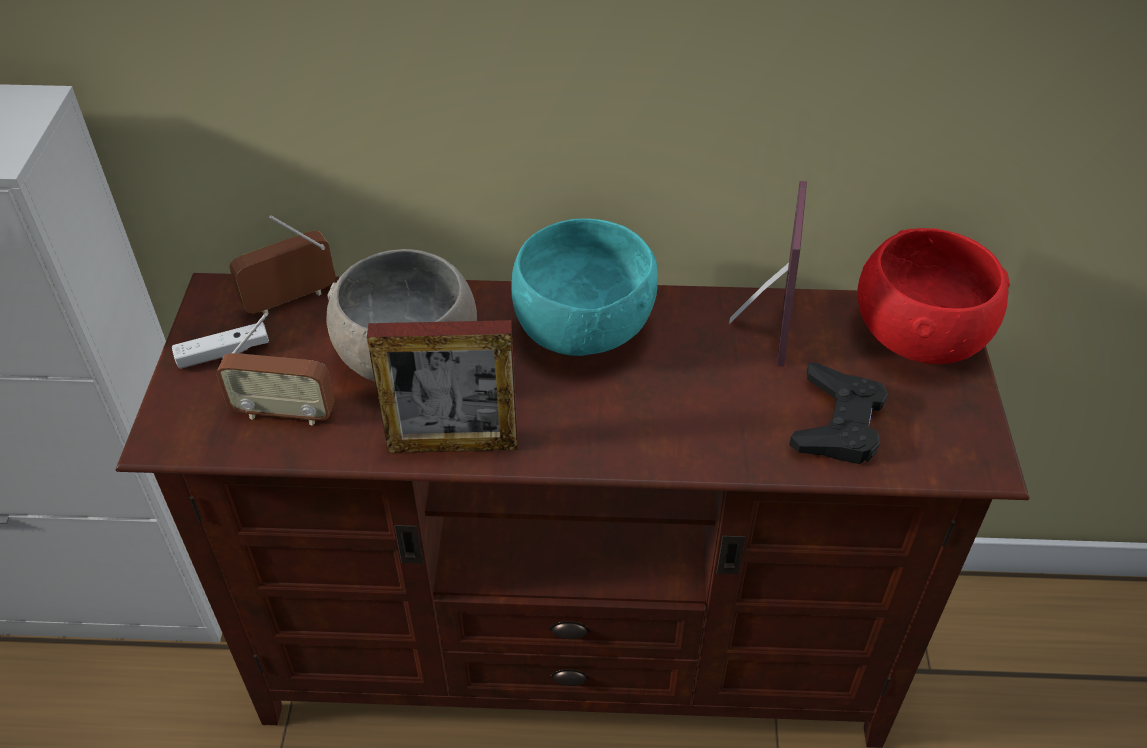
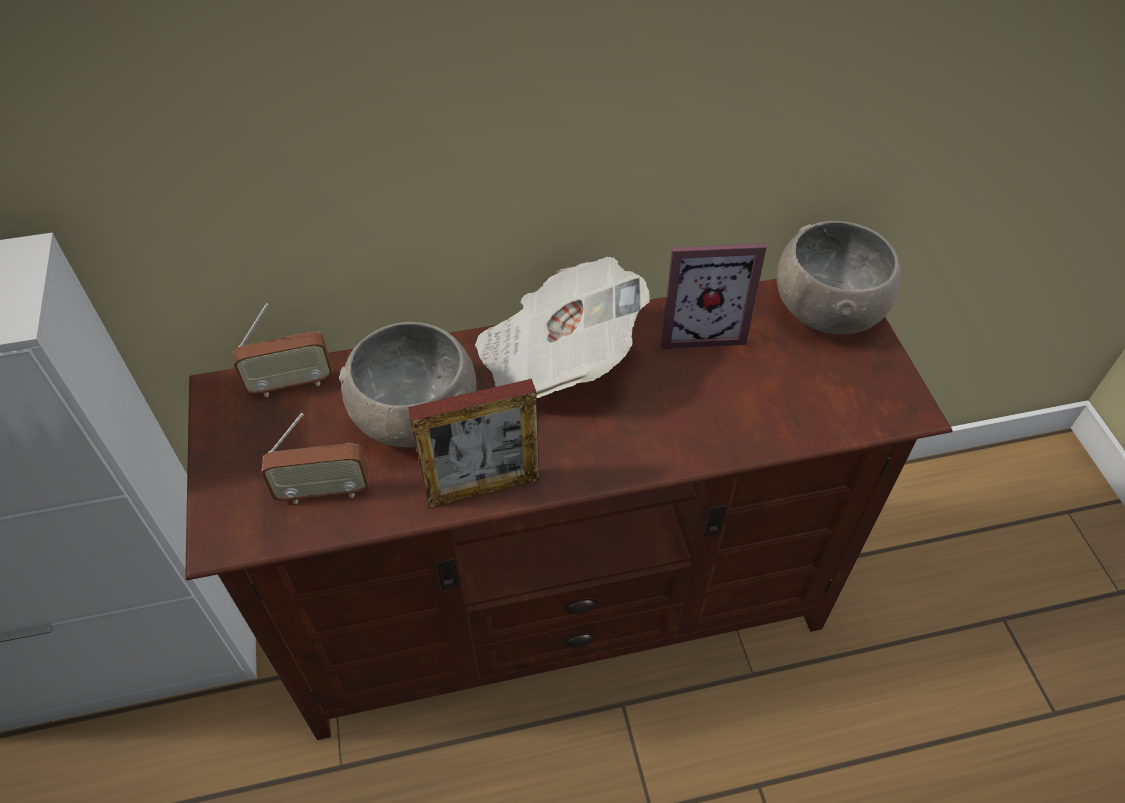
camera: 15 degrees left, 5 degrees up
white game controller [172,322,269,369] -> none
radio [230,215,336,315] -> radio turned 150 degrees counterclockwise [233,303,333,397]
turquoise bowl [511,219,658,356] -> newspaper [475,257,650,398]
picture frame [729,181,807,366] -> picture frame turned 90 degrees clockwise [661,243,767,349]
black game controller [789,363,888,464] -> none
red bowl [857,228,1010,364] -> grey bowl [777,221,901,335]

